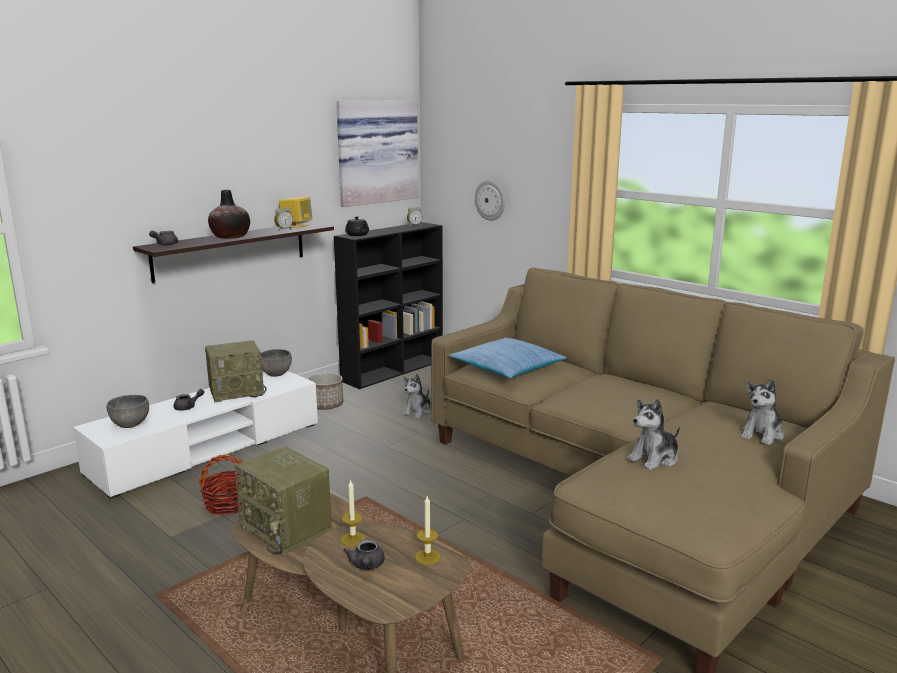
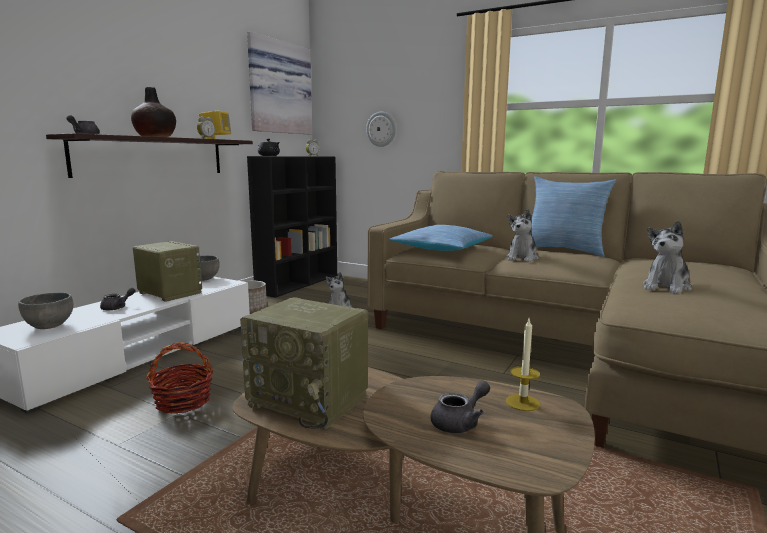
camera: 15 degrees left, 5 degrees down
radio [205,340,267,402] -> radio turned 105 degrees counterclockwise [133,241,202,302]
candle [341,479,366,546] -> none
grey teapot [343,539,384,570] -> grey teapot turned 105 degrees counterclockwise [431,381,490,433]
plush toy [741,378,784,445] -> plush toy moved to [507,209,539,262]
none -> pillow [531,176,616,257]

